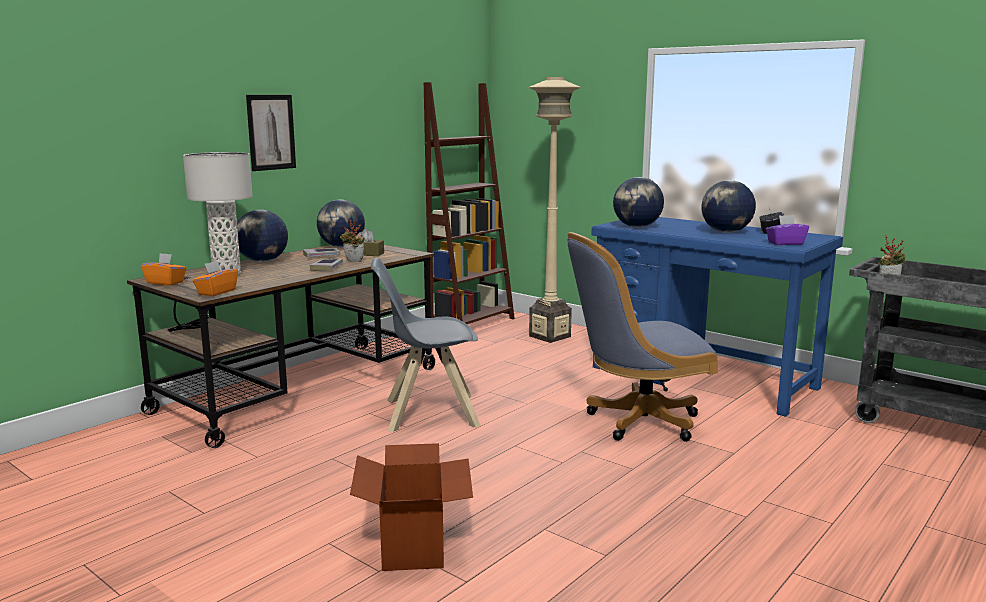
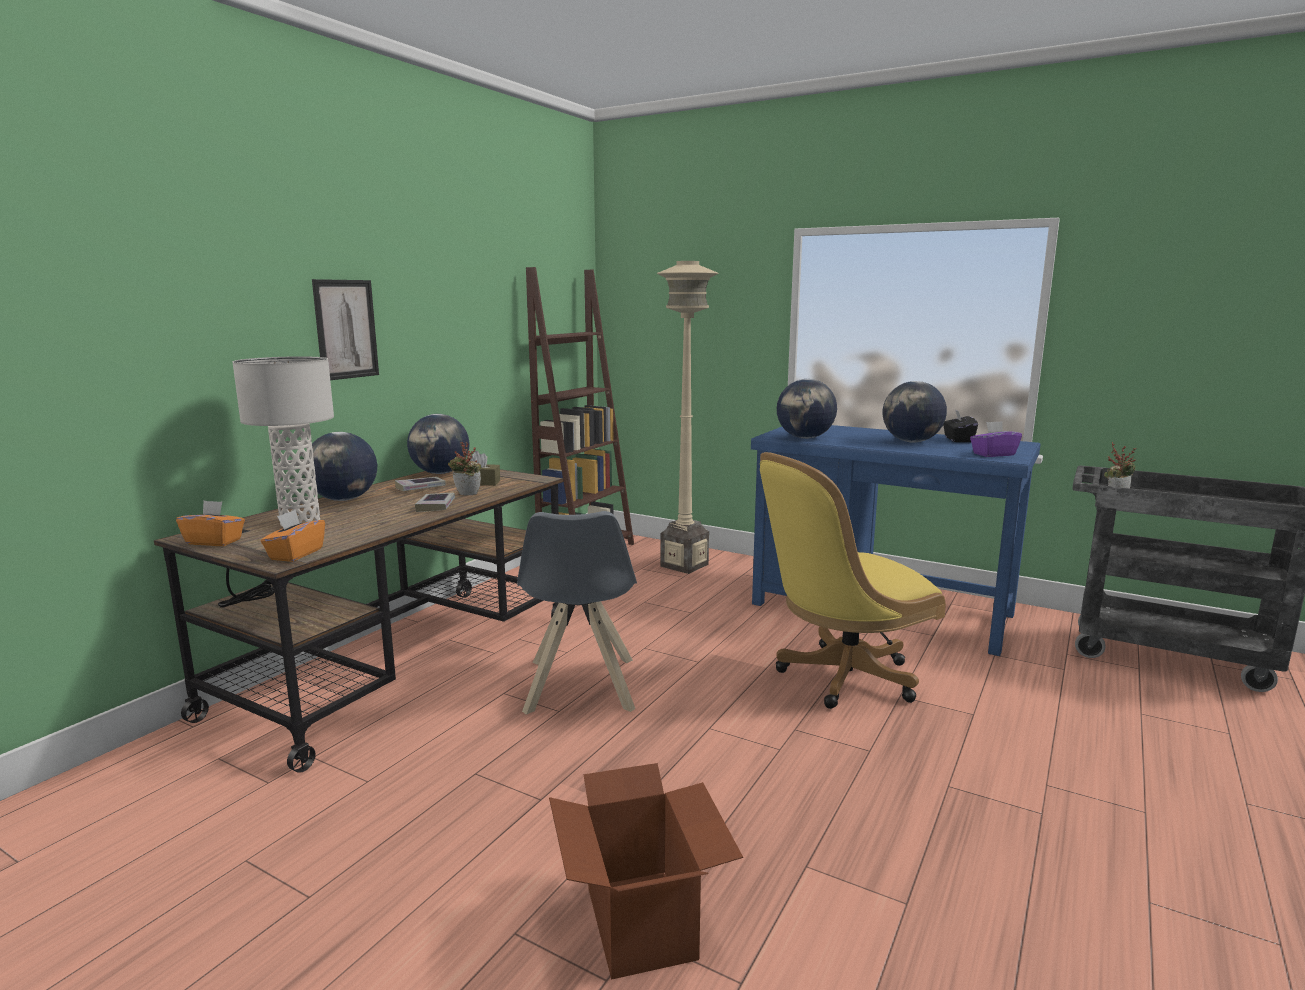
camera: 10 degrees left, 0 degrees up
grey chair [371,258,481,432] -> grey chair turned 75 degrees counterclockwise [517,511,637,715]
blue office chair [567,232,718,442] -> yellow office chair [760,452,946,709]

